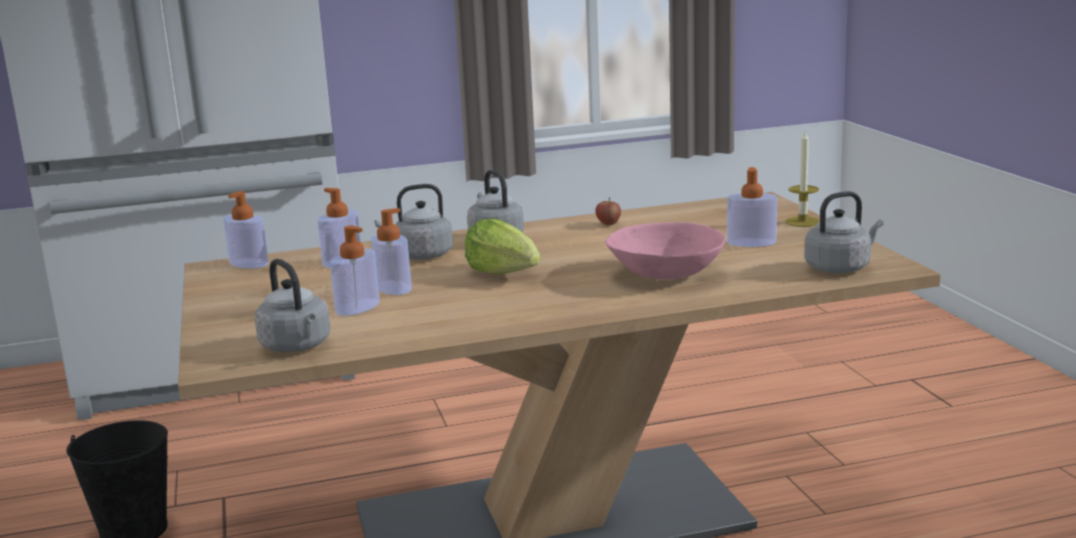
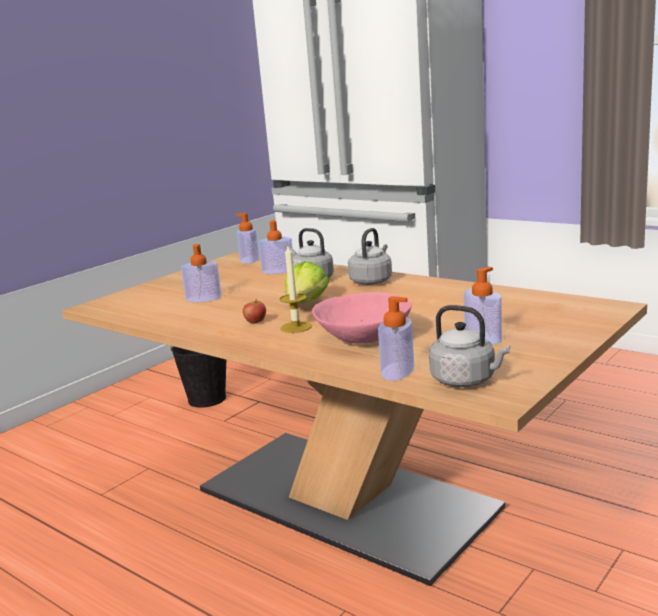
camera: 55 degrees right, 0 degrees up
grey kettle [255,259,330,352] -> none
soap dispenser [371,208,412,295] -> soap dispenser moved to [378,296,414,381]
apple [595,197,621,226] -> apple moved to [243,299,266,324]
candle [785,131,820,227] -> candle moved to [280,244,312,333]

